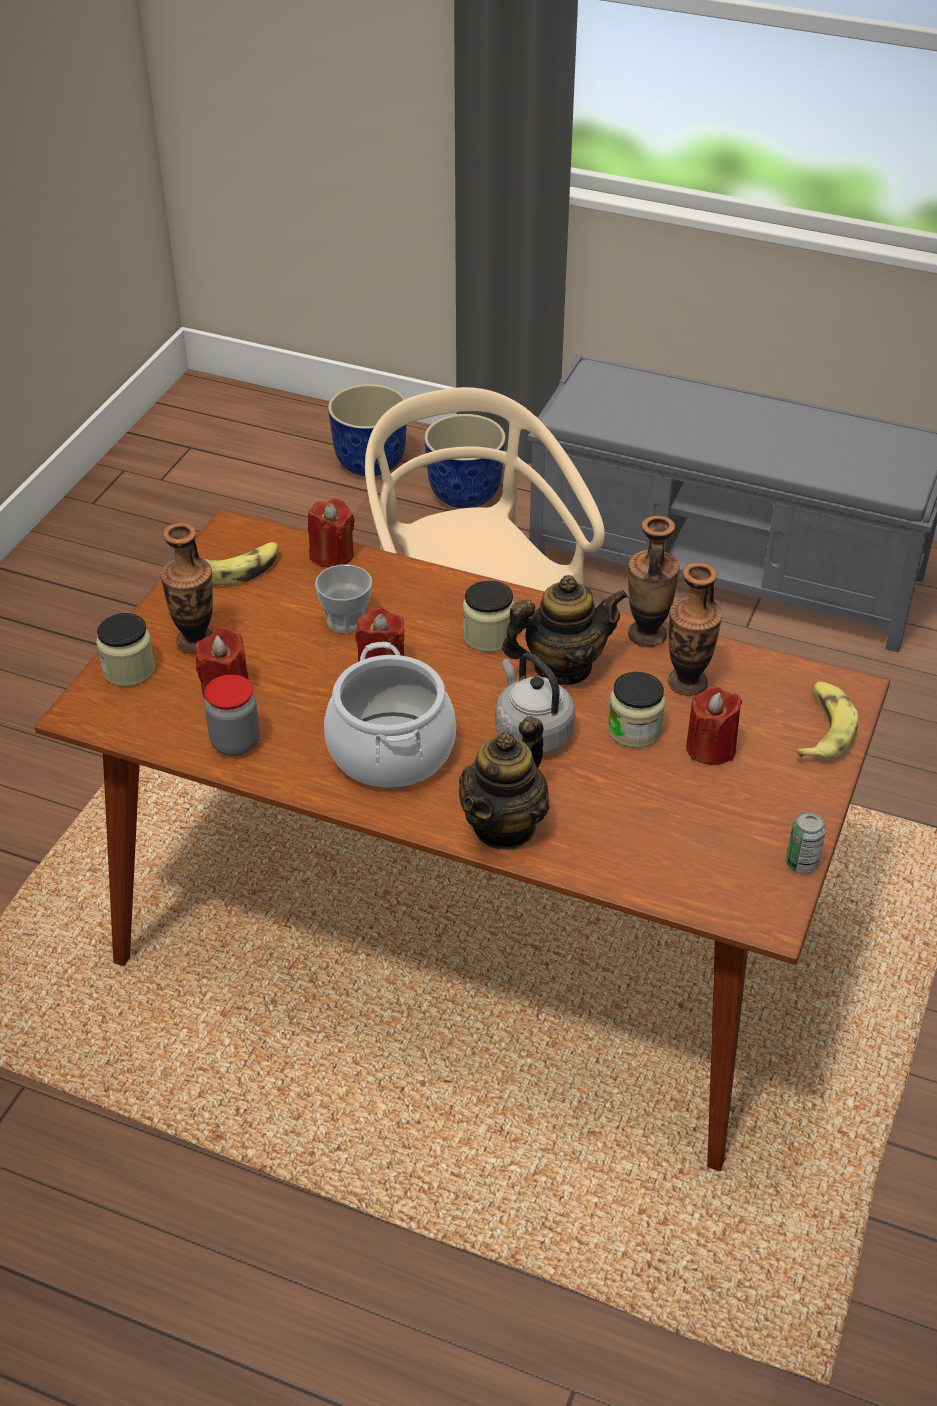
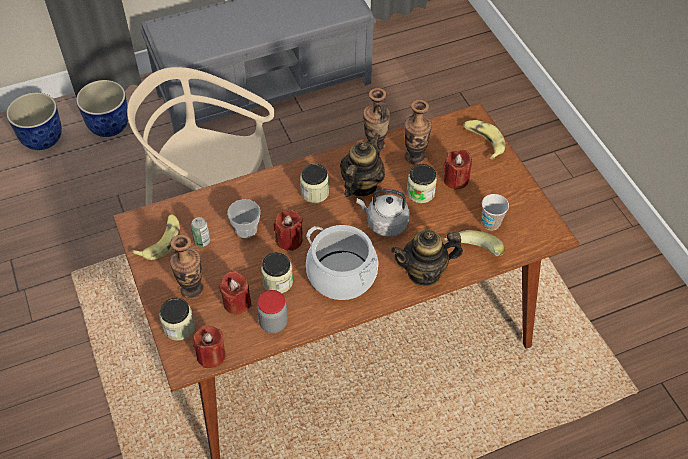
camera: 45 degrees left, 10 degrees up
red candle [308,498,355,568] -> red candle moved to [193,325,226,368]
teapot [459,716,550,850] -> teapot turned 90 degrees clockwise [391,230,463,286]
can [786,812,826,874] -> can moved to [191,217,210,247]
none -> jar [261,252,293,293]
none -> banana [444,230,505,256]
none -> cup [482,194,509,231]

